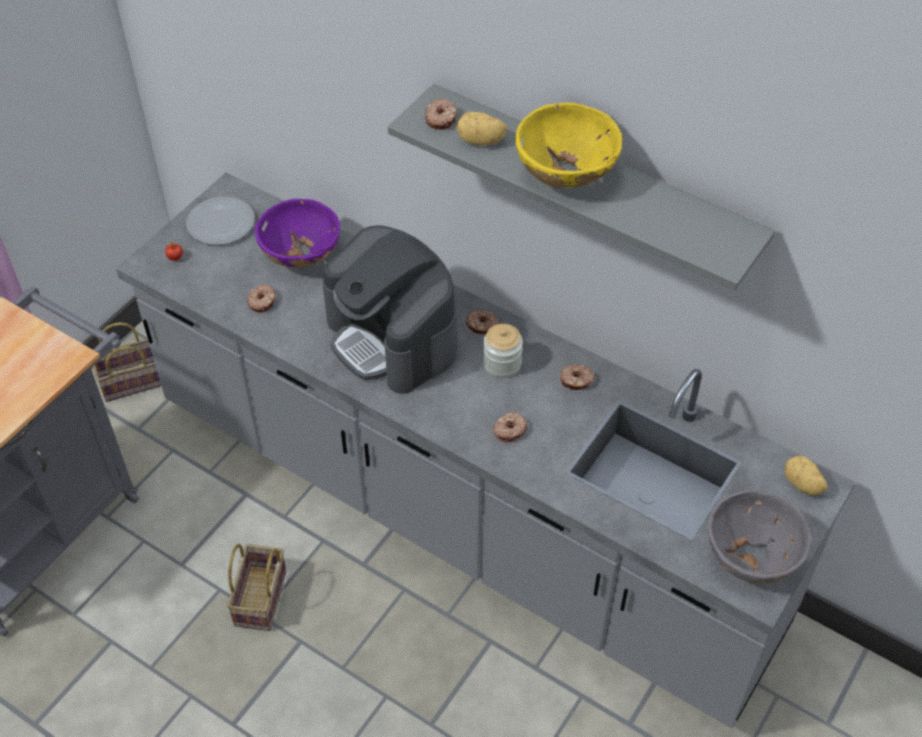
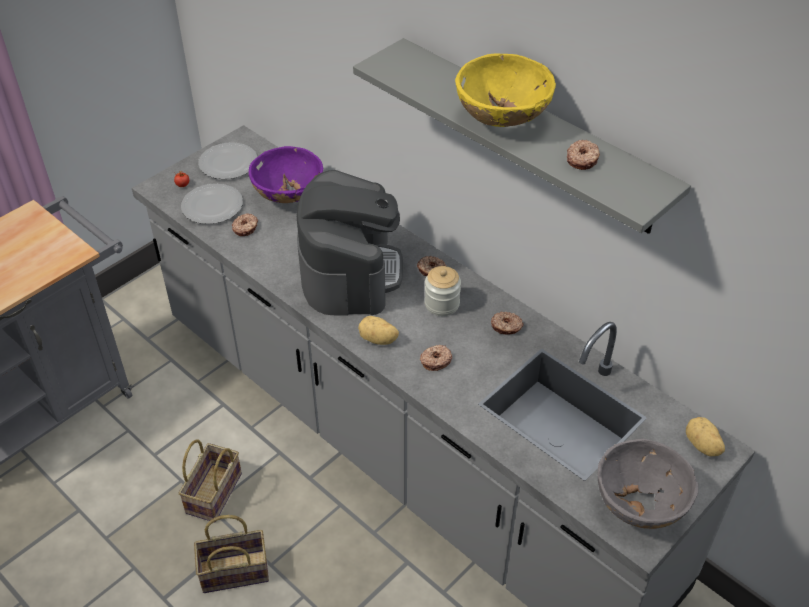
camera: 10 degrees right, 5 degrees down
basket [93,322,161,402] -> basket moved to [194,515,269,593]
coffee machine [322,225,457,394] -> coffee machine turned 150 degrees counterclockwise [297,170,403,315]
donut [425,98,457,130] -> donut moved to [567,140,600,170]
potato [456,112,507,146] -> potato moved to [358,316,399,345]
none -> plate [181,184,243,224]

